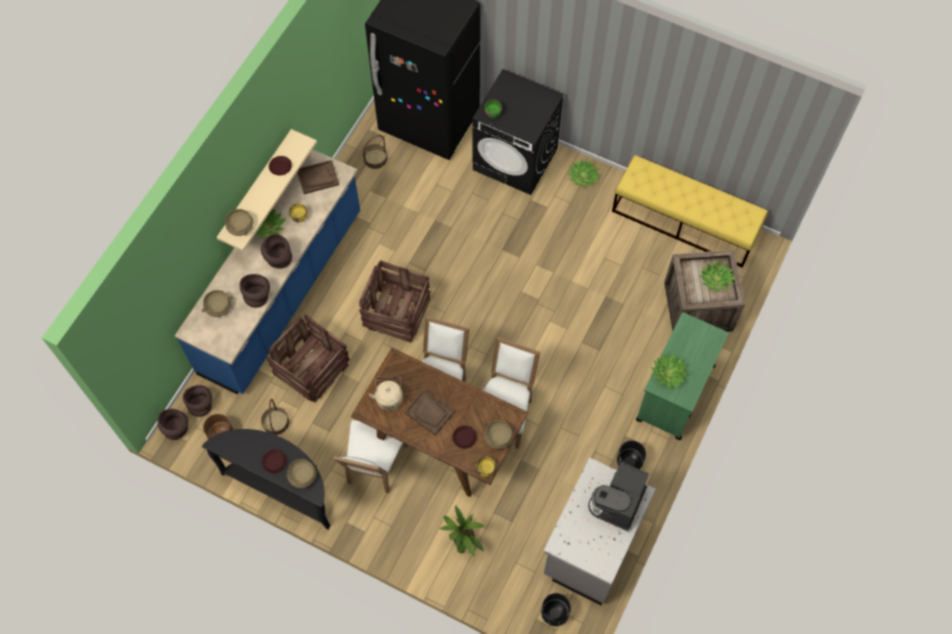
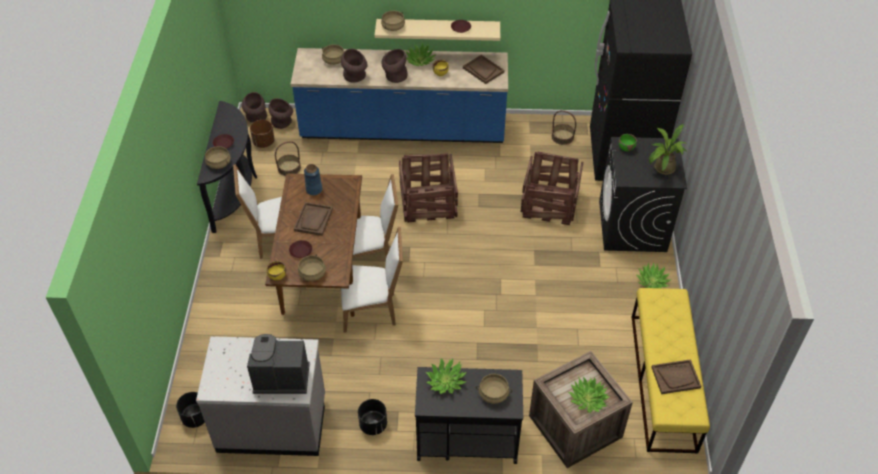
camera: 65 degrees right, 15 degrees down
crate [267,314,350,402] -> crate moved to [520,152,583,225]
beige kettle [369,377,403,411] -> blue vase [304,164,322,196]
potted plant [440,505,484,557] -> potted plant moved to [649,124,686,175]
green cart [636,312,729,440] -> black cart [415,367,523,464]
none -> beige cooking pot [476,374,512,404]
none -> brown tray [651,359,701,394]

